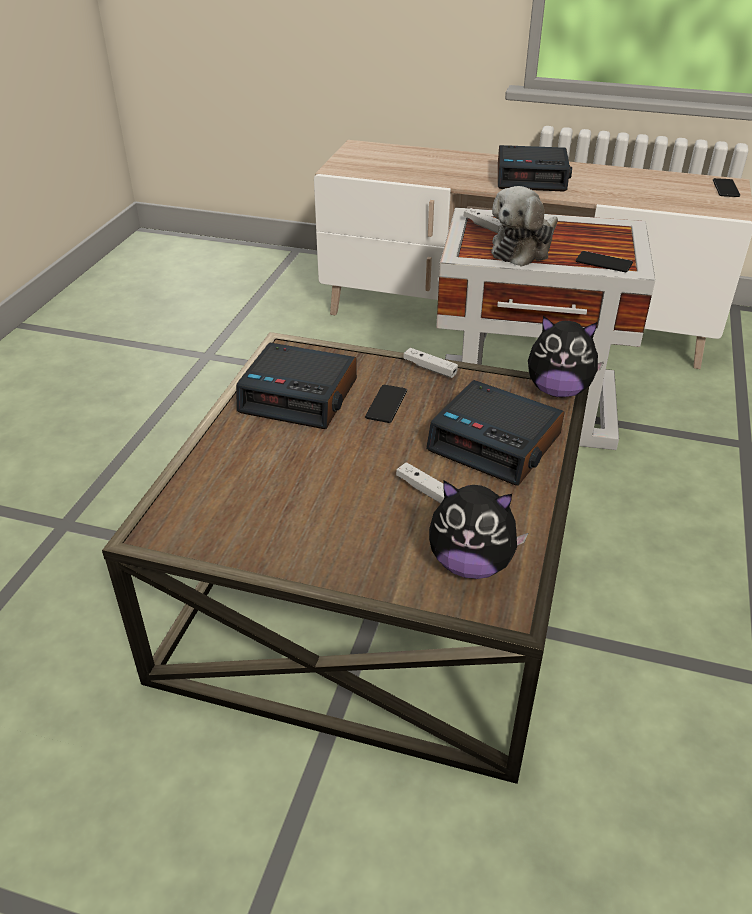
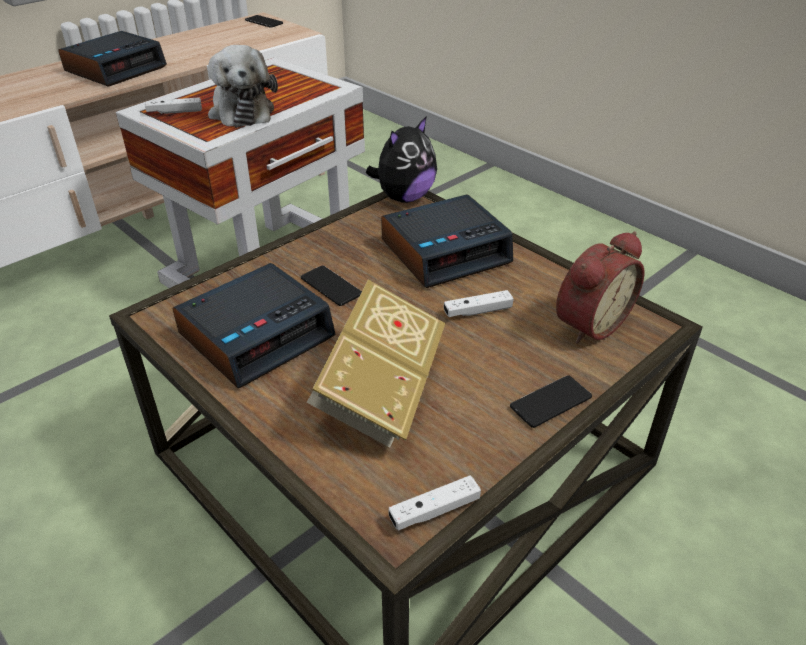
camera: 60 degrees left, 0 degrees up
white game controller [403,348,458,378] -> white game controller moved to [389,475,481,531]
plush toy [429,480,528,579] -> alarm clock [556,231,644,344]
phone [576,251,633,272] -> phone moved to [510,375,592,428]
none -> book [307,280,445,447]

